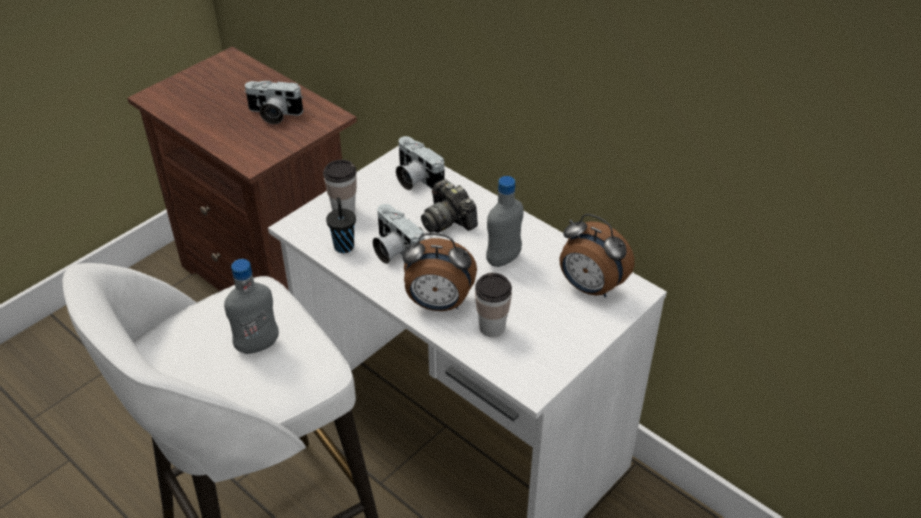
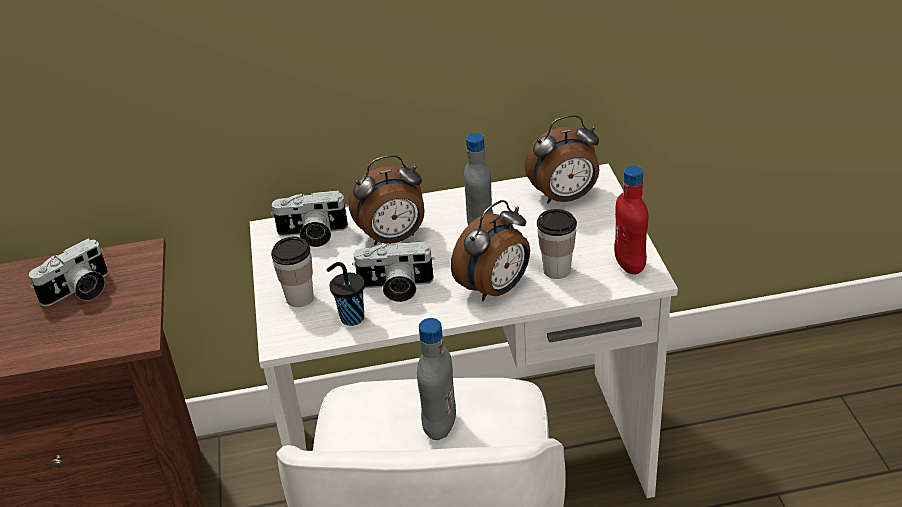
camera: 50 degrees left, 5 degrees down
camera [421,179,478,233] -> alarm clock [348,155,424,245]
none -> red bottle [614,165,648,275]

